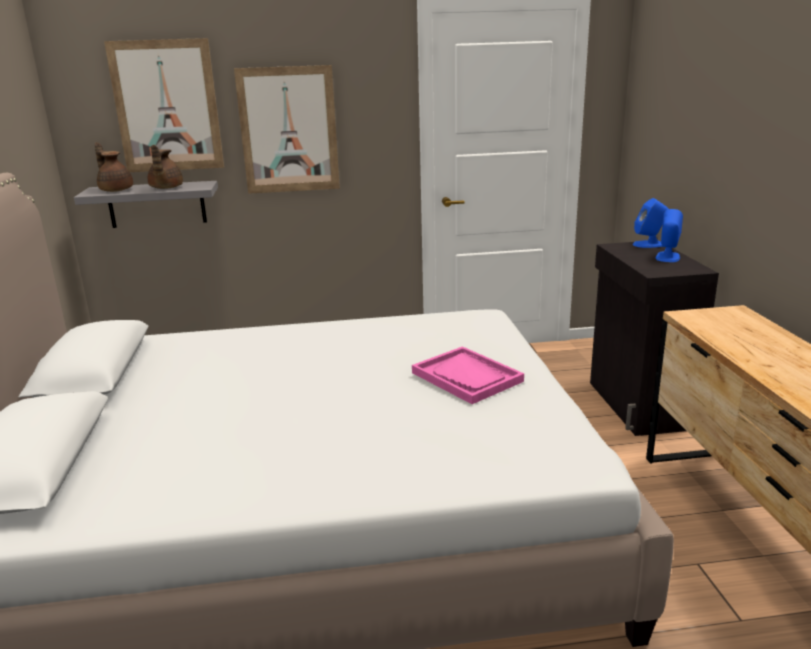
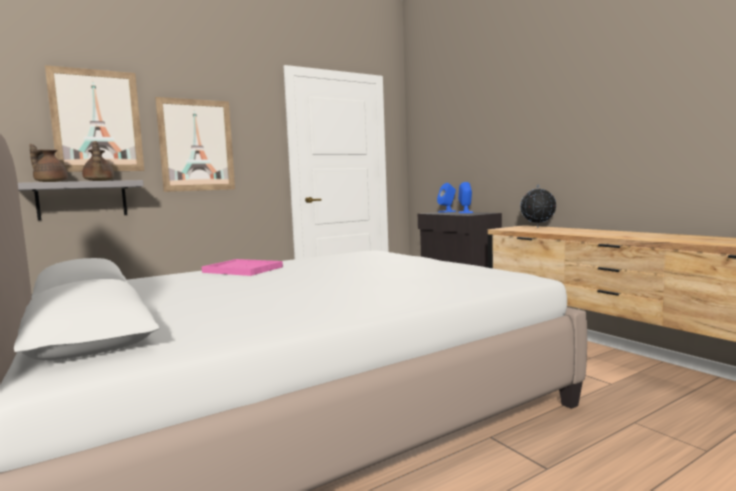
camera: 25 degrees left, 15 degrees down
pink tray [412,346,524,404] -> pink tray moved to [202,259,283,276]
none -> globe [520,185,556,228]

